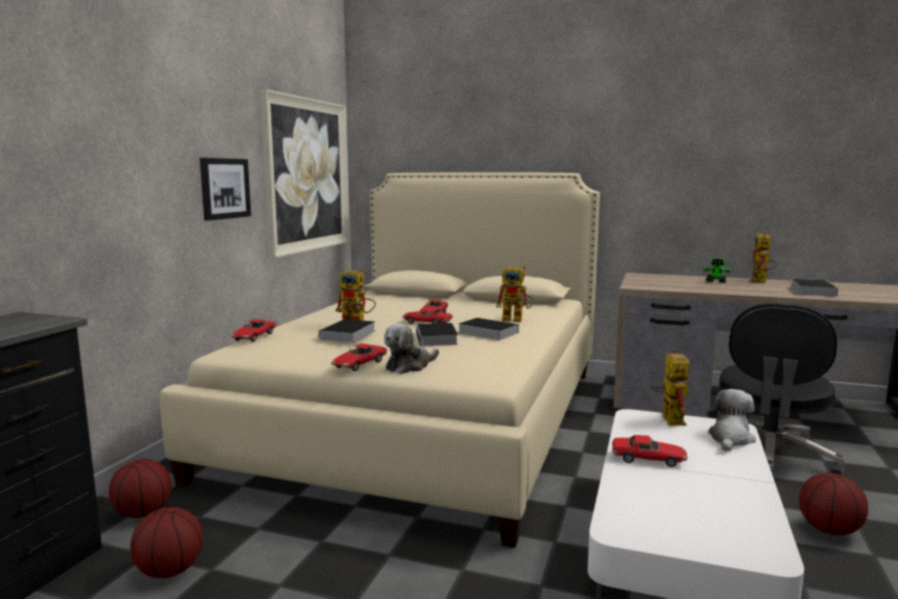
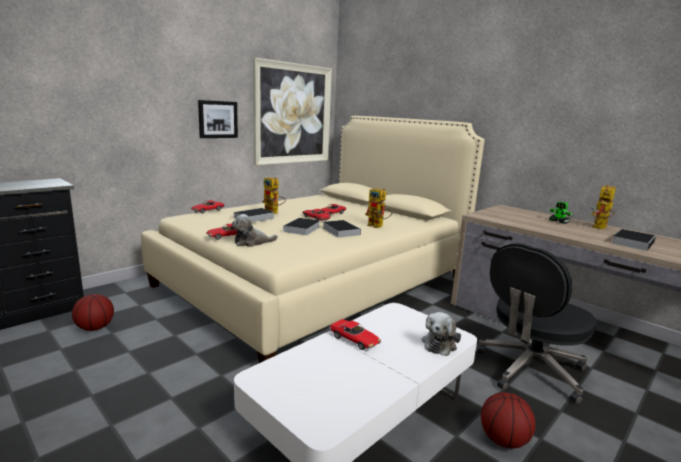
camera: 25 degrees right, 5 degrees up
basketball [109,459,172,518] -> none
toy robot [651,349,689,426] -> none
plush toy [707,389,756,452] -> plush toy turned 150 degrees clockwise [421,312,461,356]

